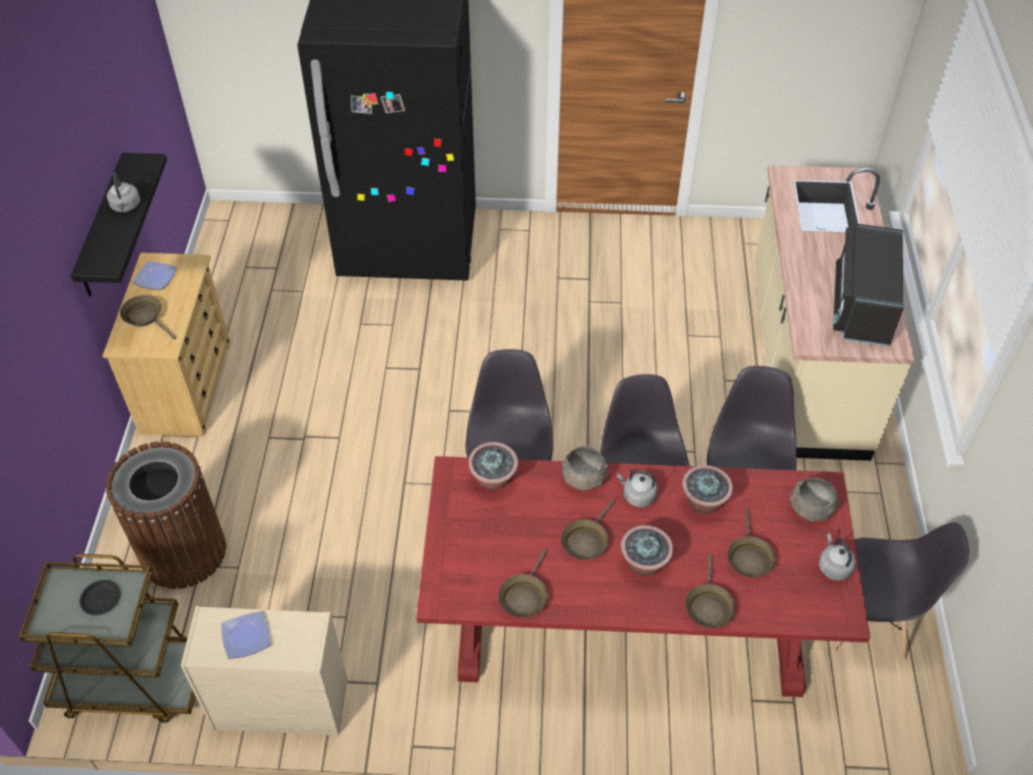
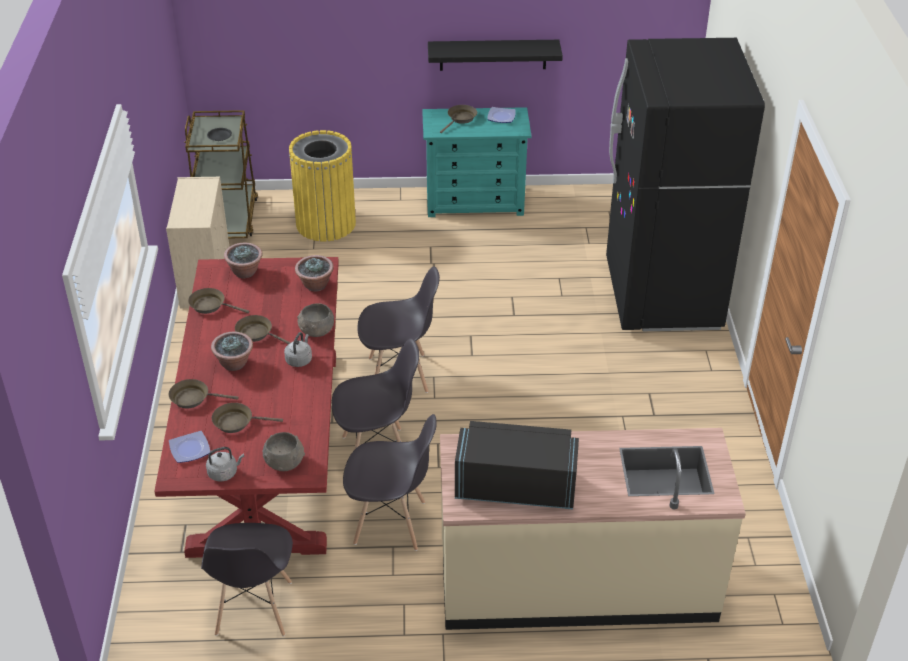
camera: 85 degrees right, 10 degrees down
beige dresser [103,253,230,437] -> turquoise dresser [422,107,532,217]
brown trash can [106,441,226,589] -> yellow trash can [289,130,356,241]
grey kettle [107,173,140,212] -> none
plate [221,611,270,659] -> plate moved to [169,431,210,463]
potted plant [682,465,733,514] -> potted plant moved to [224,243,262,278]

